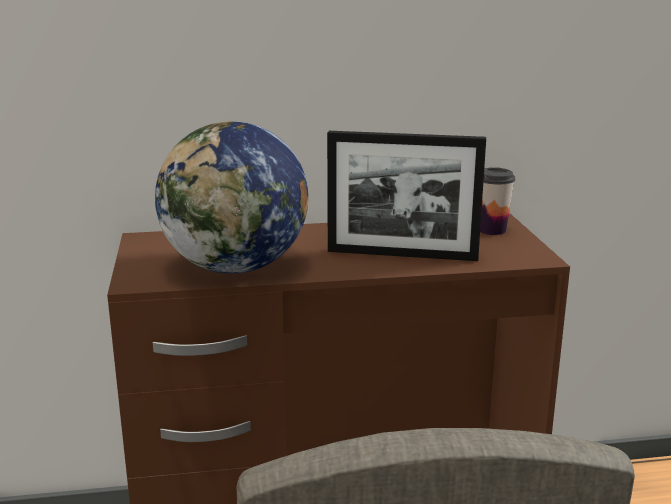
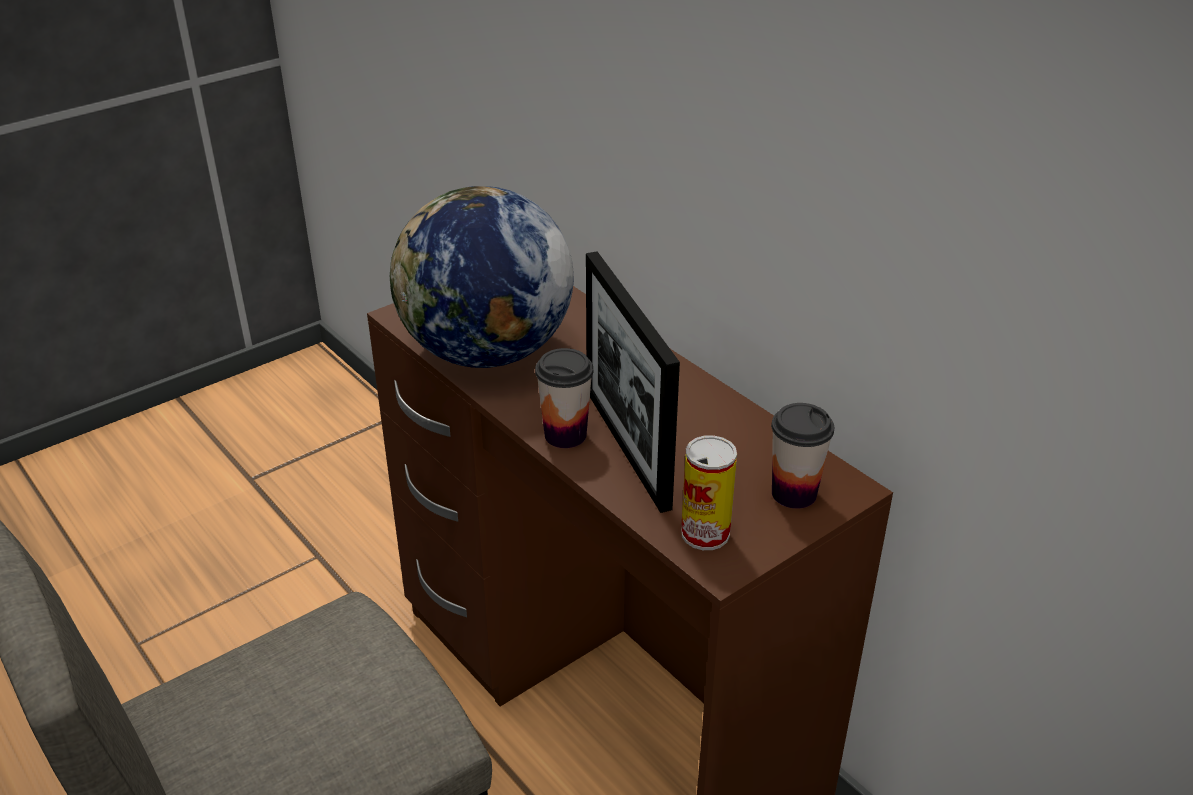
camera: 60 degrees right, 15 degrees up
none -> cup [535,348,593,448]
none -> can [681,436,737,550]

